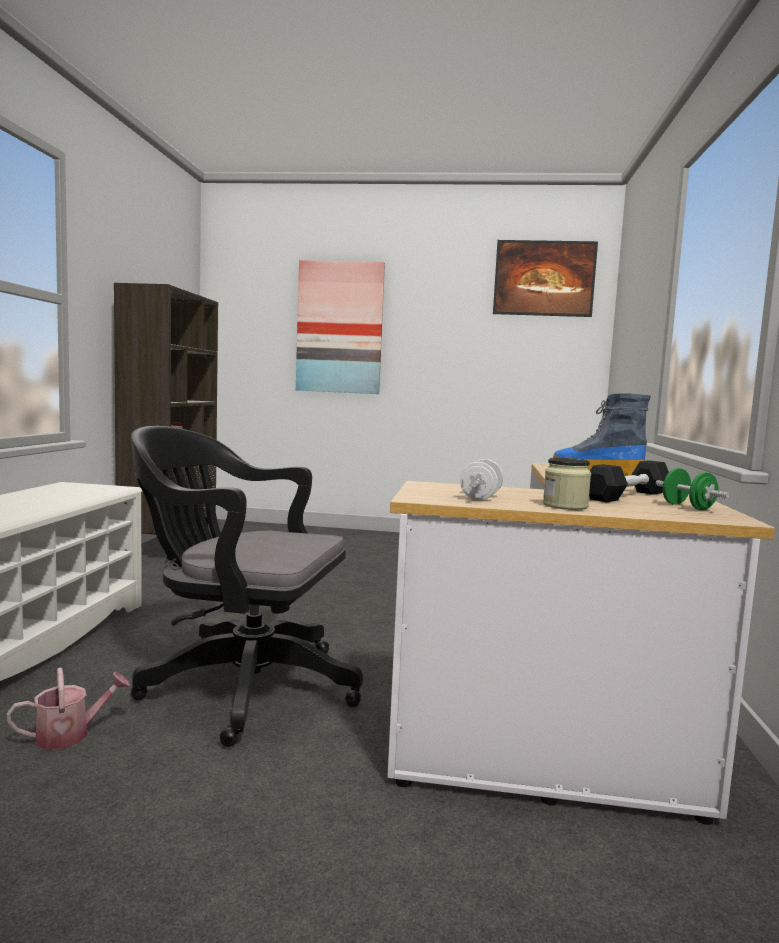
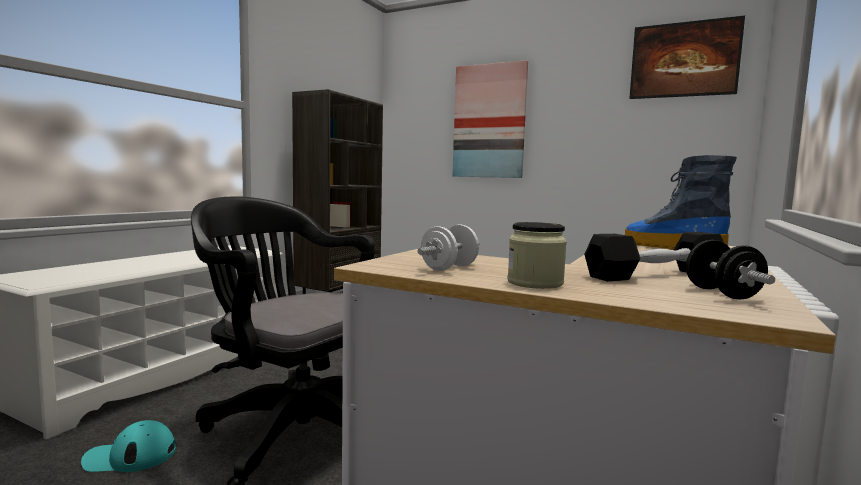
camera: 20 degrees right, 0 degrees up
watering can [7,667,130,750] -> turquoise cap [81,420,176,472]
green dumbbell [656,468,730,510] -> black dumbbell [686,240,775,299]

